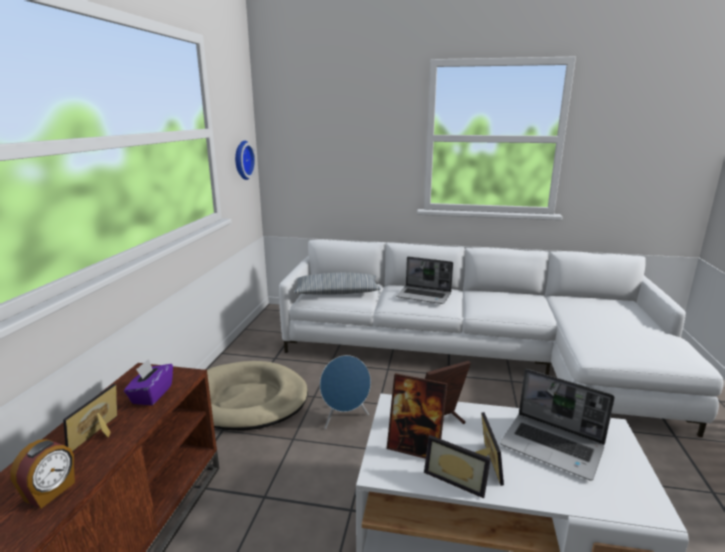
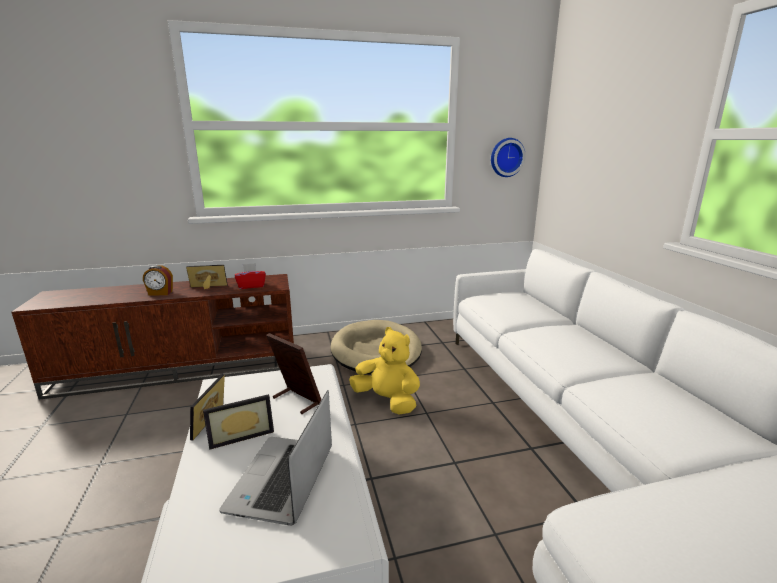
camera: 65 degrees right, 0 degrees up
purple tissue box [124,359,173,405] -> red tissue box [235,263,266,289]
pillow [294,272,381,295] -> none
blue speaker [320,355,371,429] -> yellow plush toy [349,327,420,415]
picture frame [387,373,448,459] -> none
laptop [396,256,453,304] -> none

